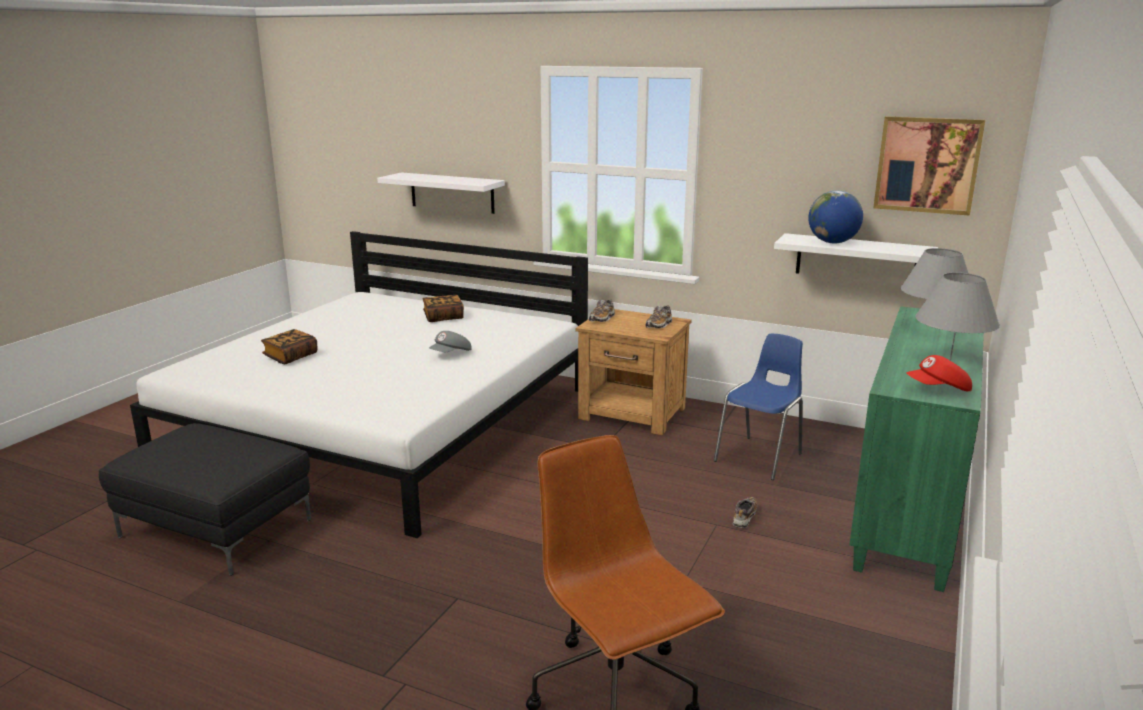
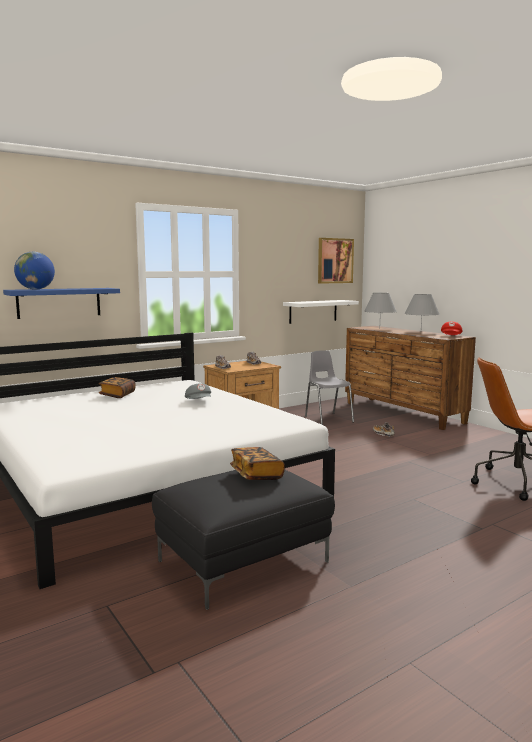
camera: 60 degrees left, 10 degrees down
book [261,329,318,364] -> book moved to [230,447,285,480]
white shelf [377,172,505,214] -> blue shelf [3,288,120,319]
blue chair [714,334,803,480] -> grey chair [305,350,354,425]
globe [808,190,863,243] -> globe moved to [14,252,55,290]
green dresser [849,306,984,592] -> brown dresser [345,326,476,430]

